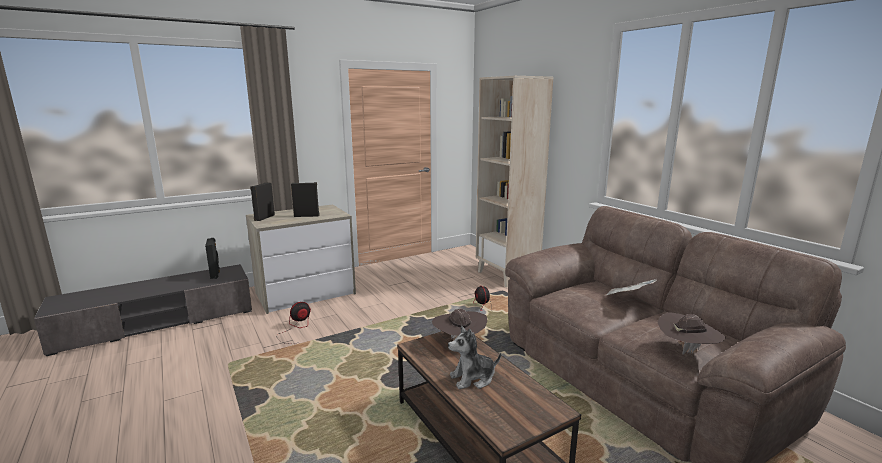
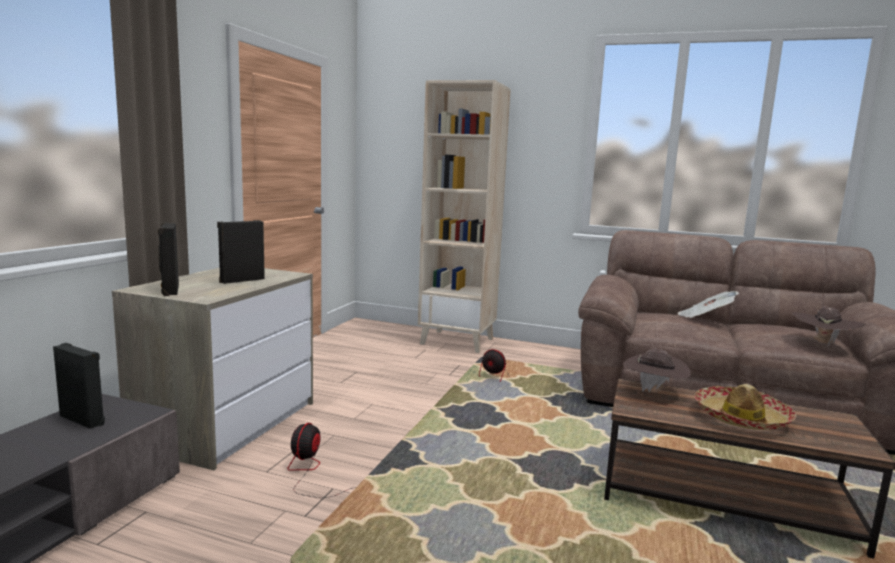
camera: 40 degrees left, 5 degrees down
plush toy [448,326,501,389] -> hat [695,384,796,430]

